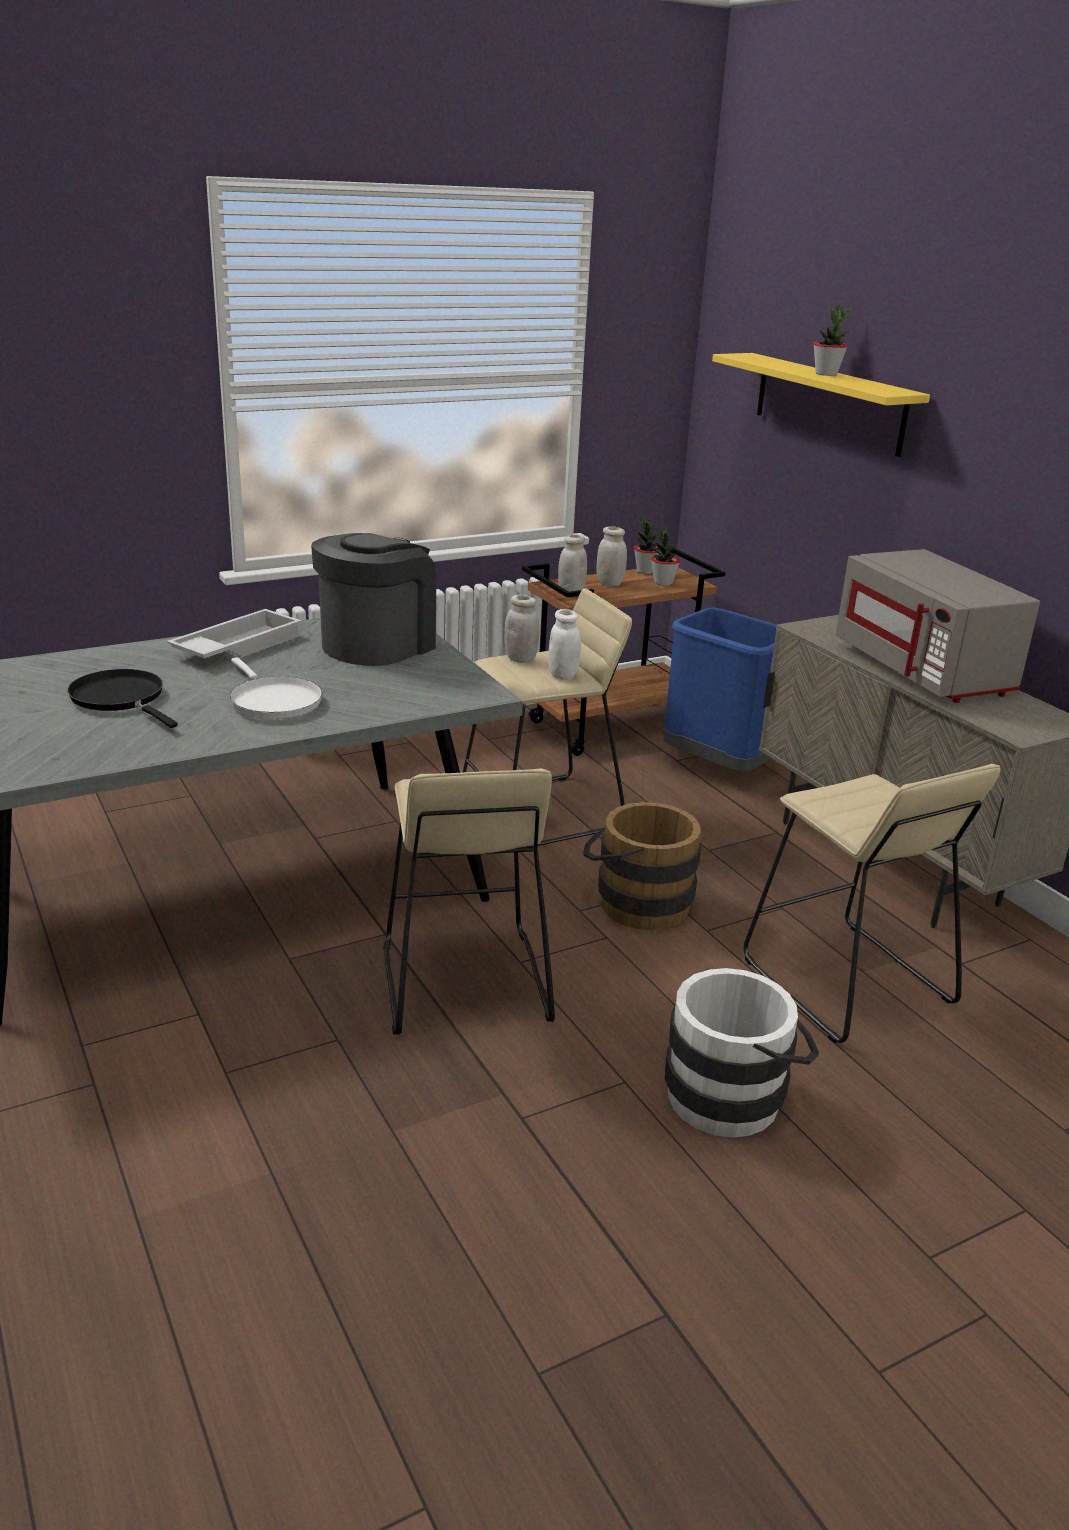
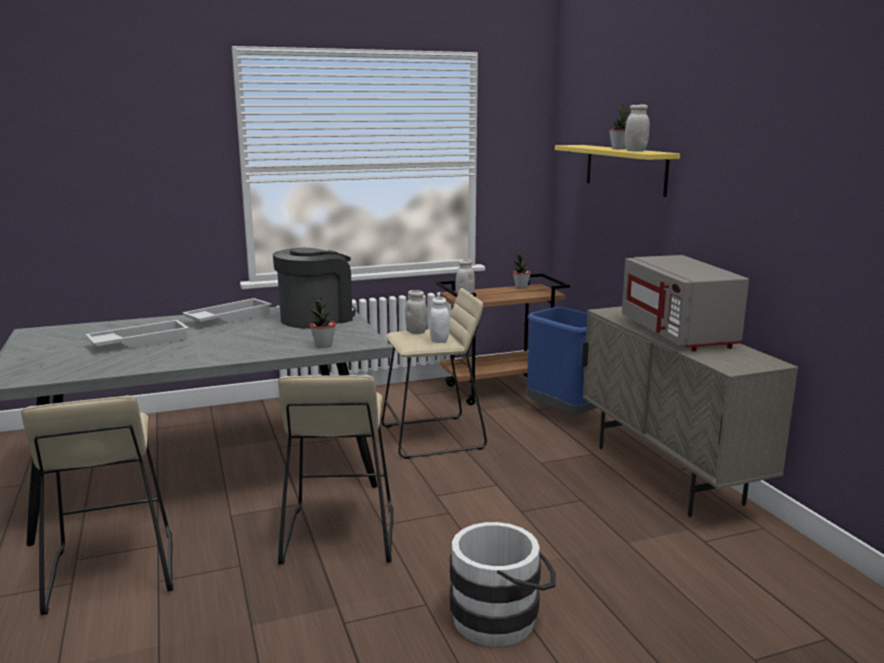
camera: 10 degrees right, 10 degrees down
black frying pan [67,669,178,728] -> white tray [85,320,189,349]
white frying pan [230,657,323,719] -> none
brown bucket [583,802,701,930] -> none
white jar [596,526,627,586] -> white jar moved to [625,104,650,152]
potted plant [651,526,680,586] -> potted plant moved to [310,295,336,348]
beige stool [744,764,1000,1043] -> beige stool moved to [21,395,173,615]

